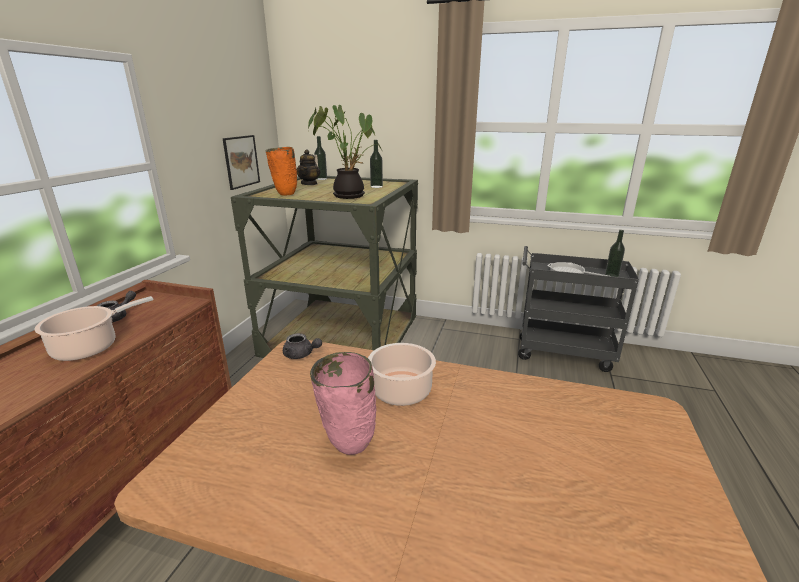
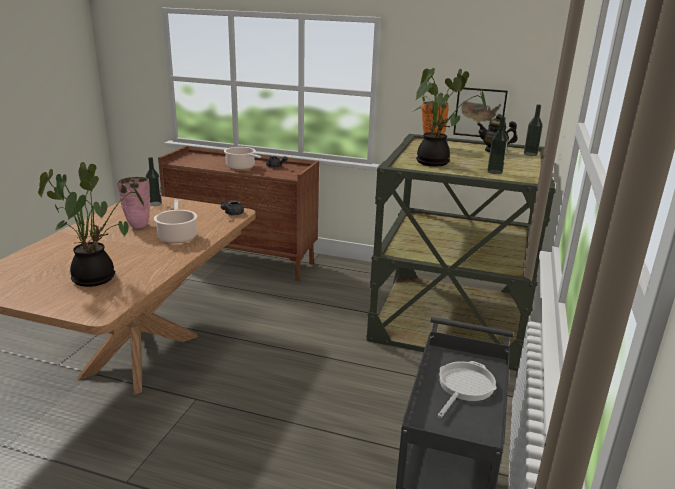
camera: 90 degrees right, 0 degrees up
bottle [605,230,625,277] -> bottle moved to [146,157,162,206]
none -> potted plant [38,162,144,287]

